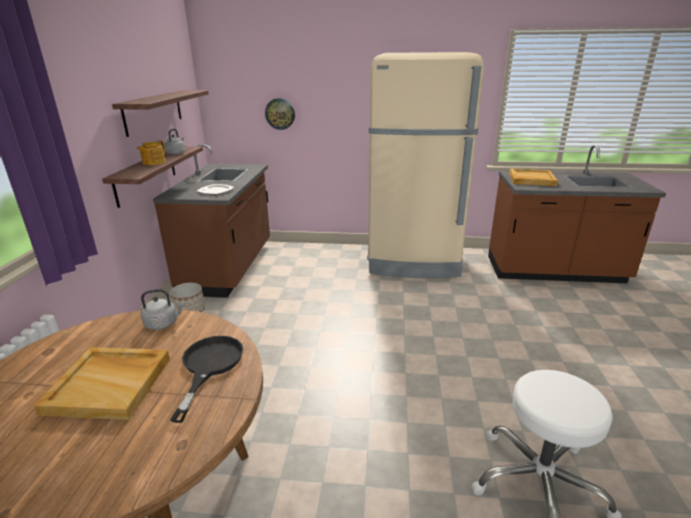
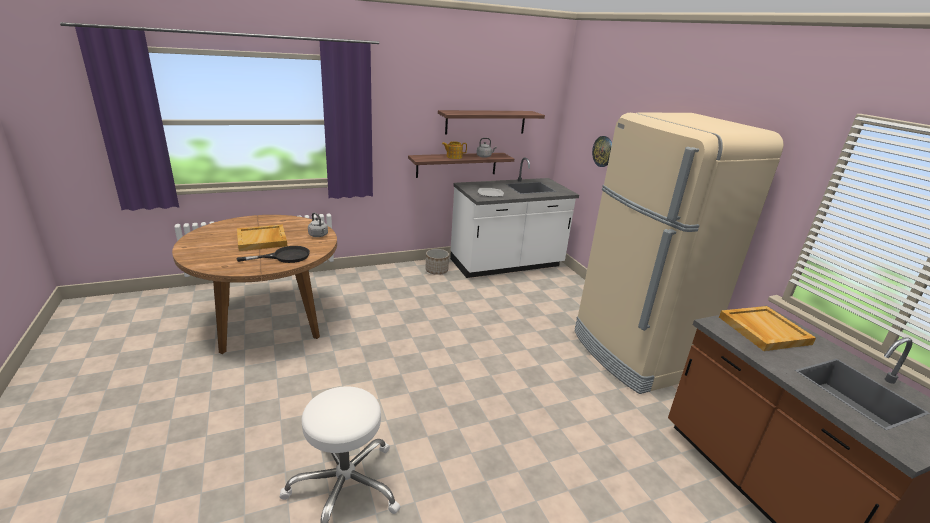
camera: 60 degrees right, 0 degrees up
brown counter [153,144,270,298] -> white counter [450,157,579,278]

